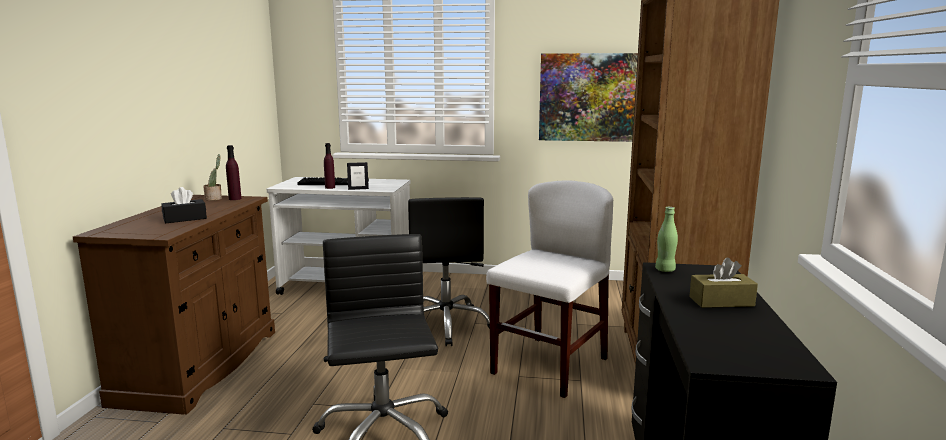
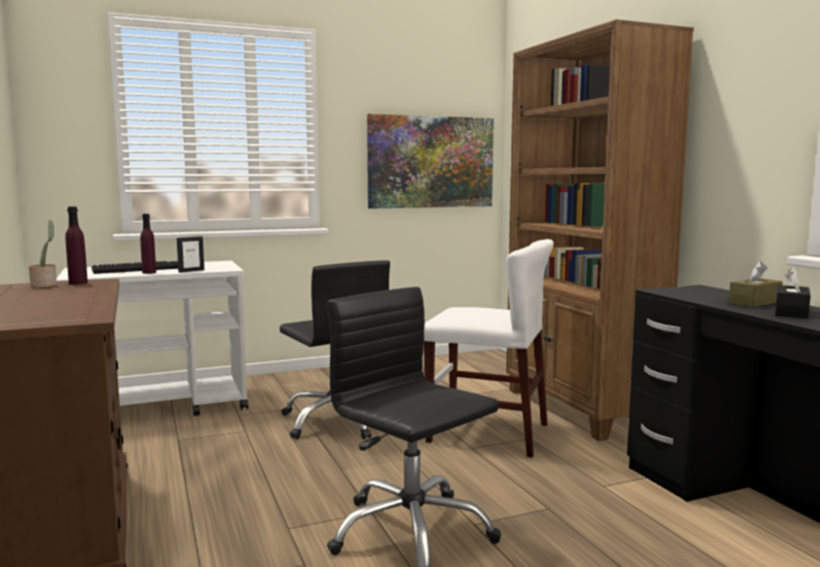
camera: 30 degrees left, 5 degrees down
black tissue box [161,187,207,223] -> black tissue box moved to [775,267,811,319]
white chair [486,180,613,398] -> white chair turned 105 degrees clockwise [424,239,554,457]
green bottle [655,207,678,272] -> none

